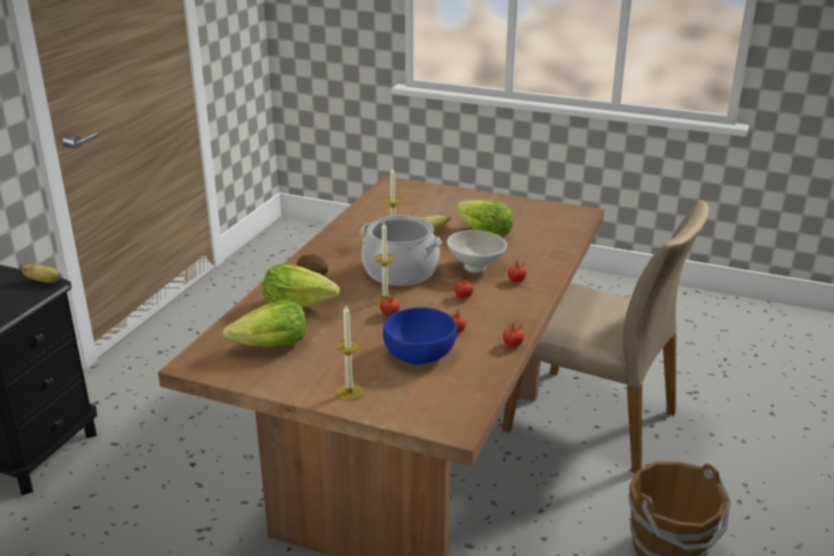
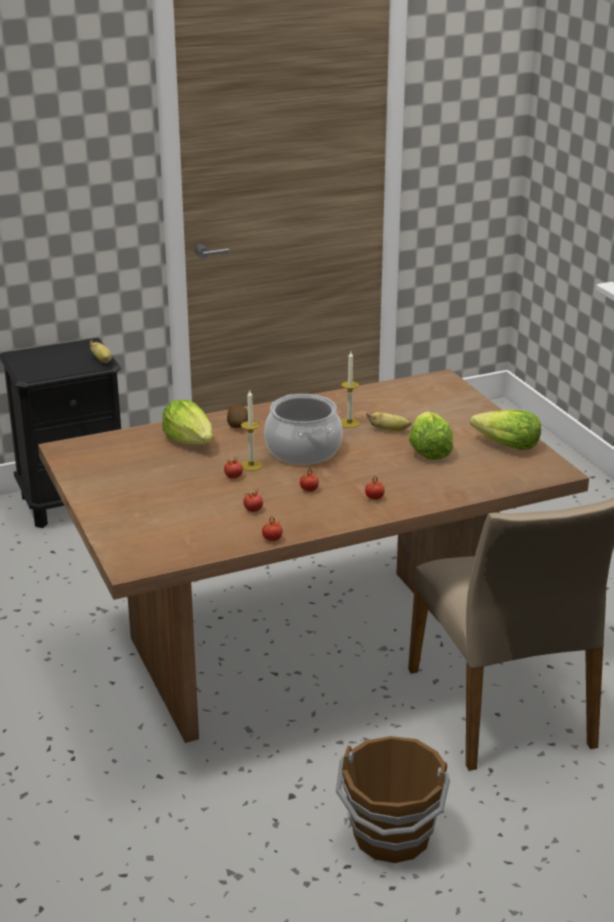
camera: 45 degrees right, 0 degrees up
lettuce [223,300,306,347] -> lettuce moved to [470,409,541,450]
candle [336,305,363,400] -> none
blue bowl [383,307,457,365] -> none
white bowl [447,230,507,273] -> none

